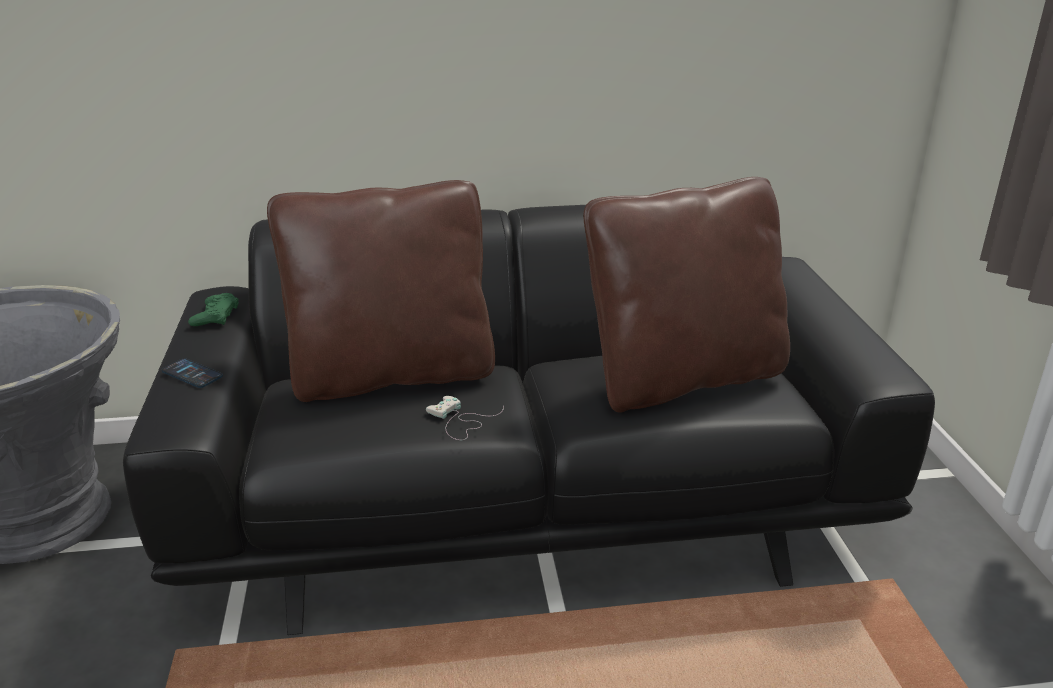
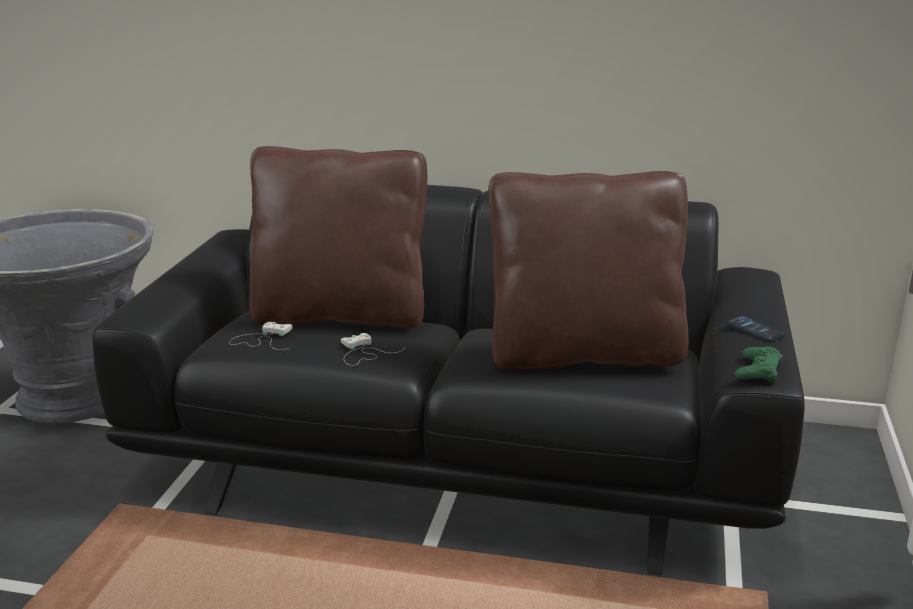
camera: 20 degrees right, 5 degrees down
phone [162,358,223,388] -> phone moved to [727,316,786,341]
green game controller [188,293,239,326] -> green game controller moved to [734,347,783,383]
none -> white game controller [229,322,293,350]

